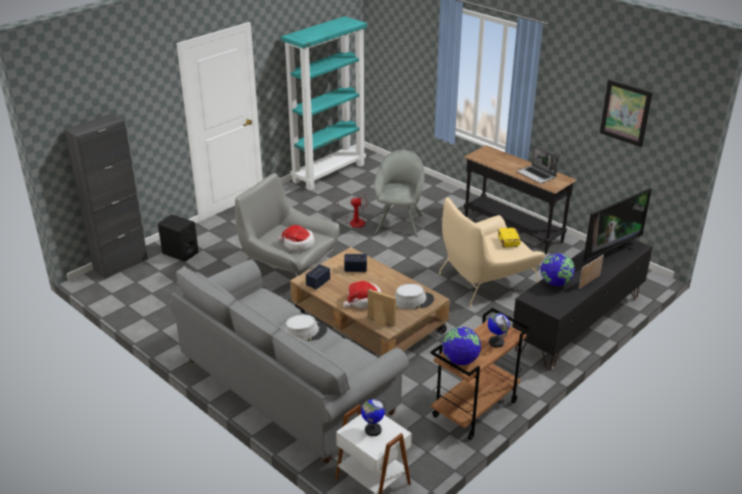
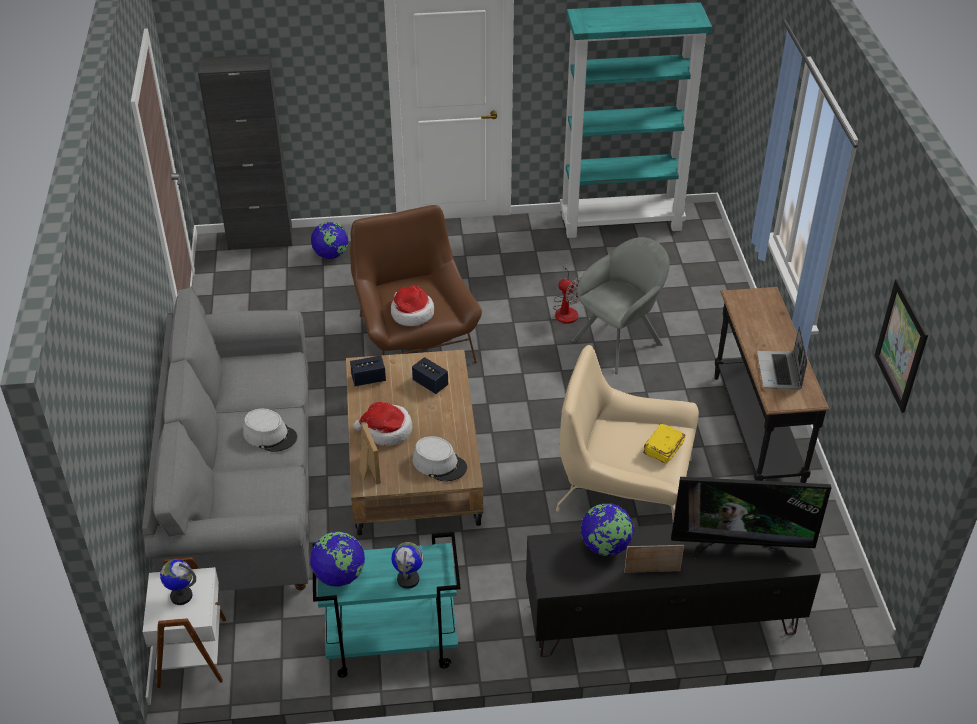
camera: 40 degrees right, 10 degrees up
black speaker [158,214,198,262] -> globe [311,222,348,259]
grey armchair [235,173,340,277] -> brown armchair [350,205,482,364]
brown cart [430,308,531,440] -> turquoise cart [313,532,461,678]

